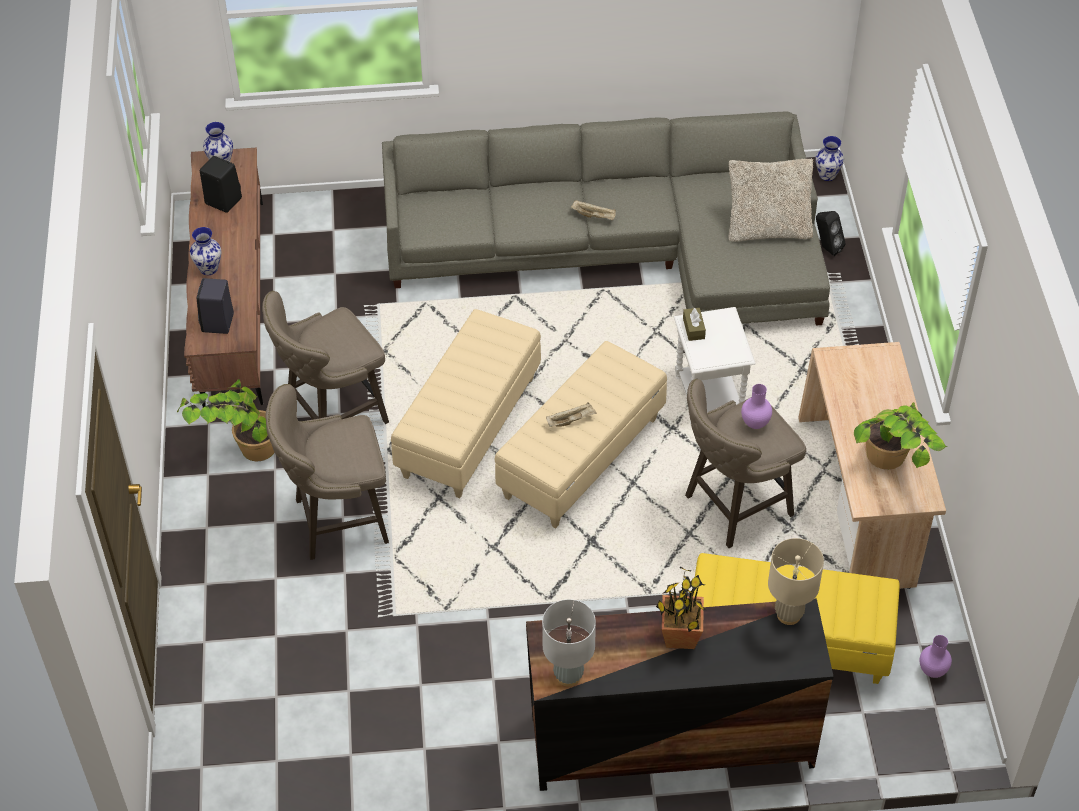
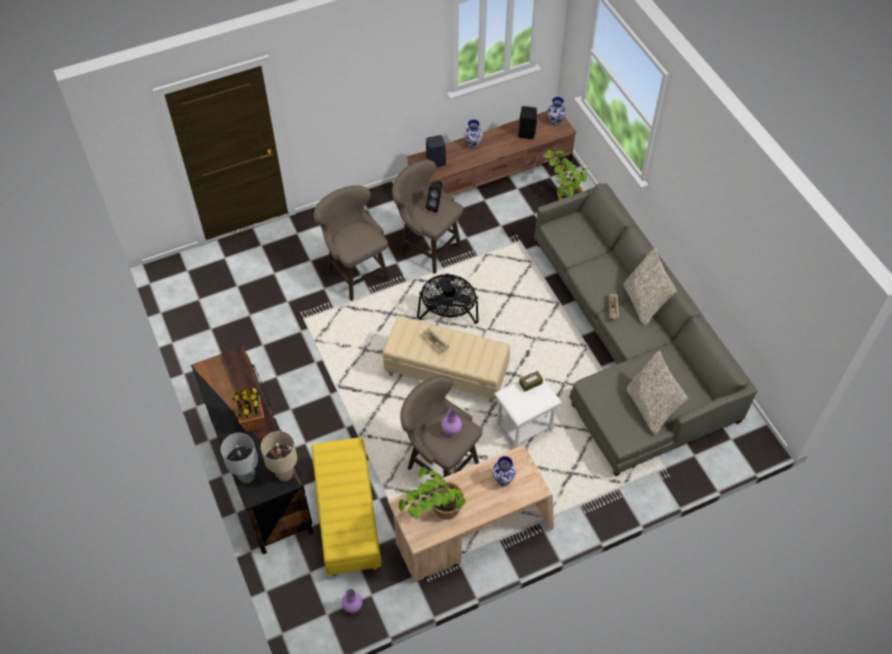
camera: 70 degrees right, 5 degrees up
potted plant [177,379,275,461] -> potted plant moved to [543,148,589,200]
beige ottoman [391,309,541,498] -> black fan [417,273,478,324]
grey table lamp [542,599,596,687] -> grey table lamp moved to [221,433,258,483]
vase [815,136,844,181] -> vase moved to [492,456,516,486]
black speaker [816,211,846,256] -> black speaker moved to [426,181,442,213]
none -> beige pillow [624,248,677,326]

